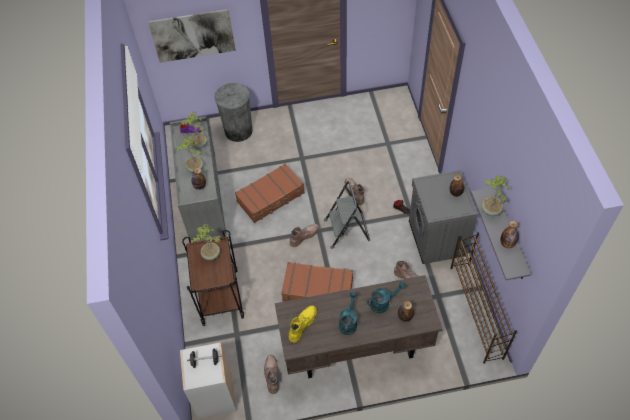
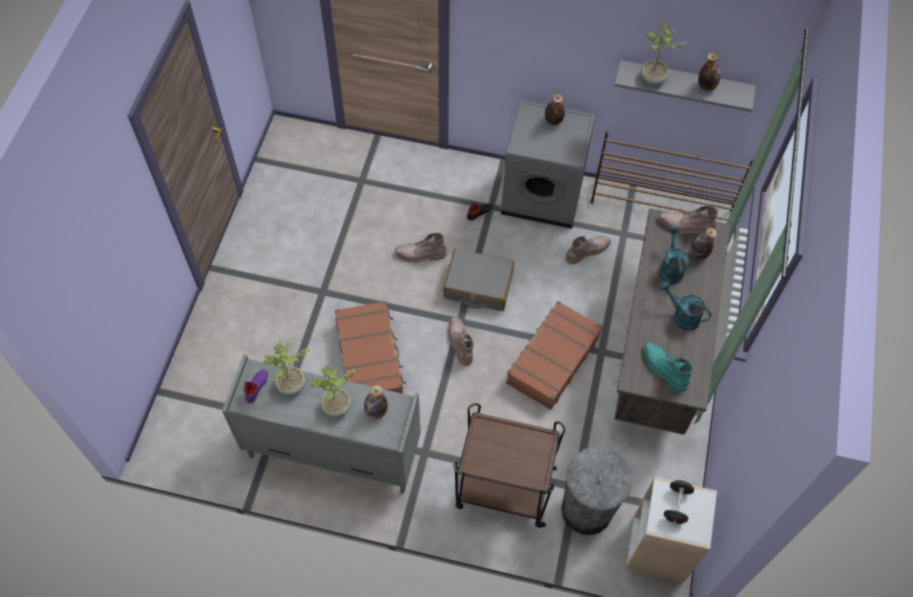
camera: 70 degrees left, 5 degrees up
picture [148,9,236,63] -> none
potted plant [193,224,221,260] -> none
grey trash can [214,83,253,142] -> grey trash can moved to [561,447,633,535]
brown boot [264,355,279,394] -> brown boot moved to [658,206,718,236]
yellow boot [289,305,317,342] -> turquoise boot [643,342,693,392]
grey step ladder [324,181,370,249] -> grey suitcase [443,249,515,311]

